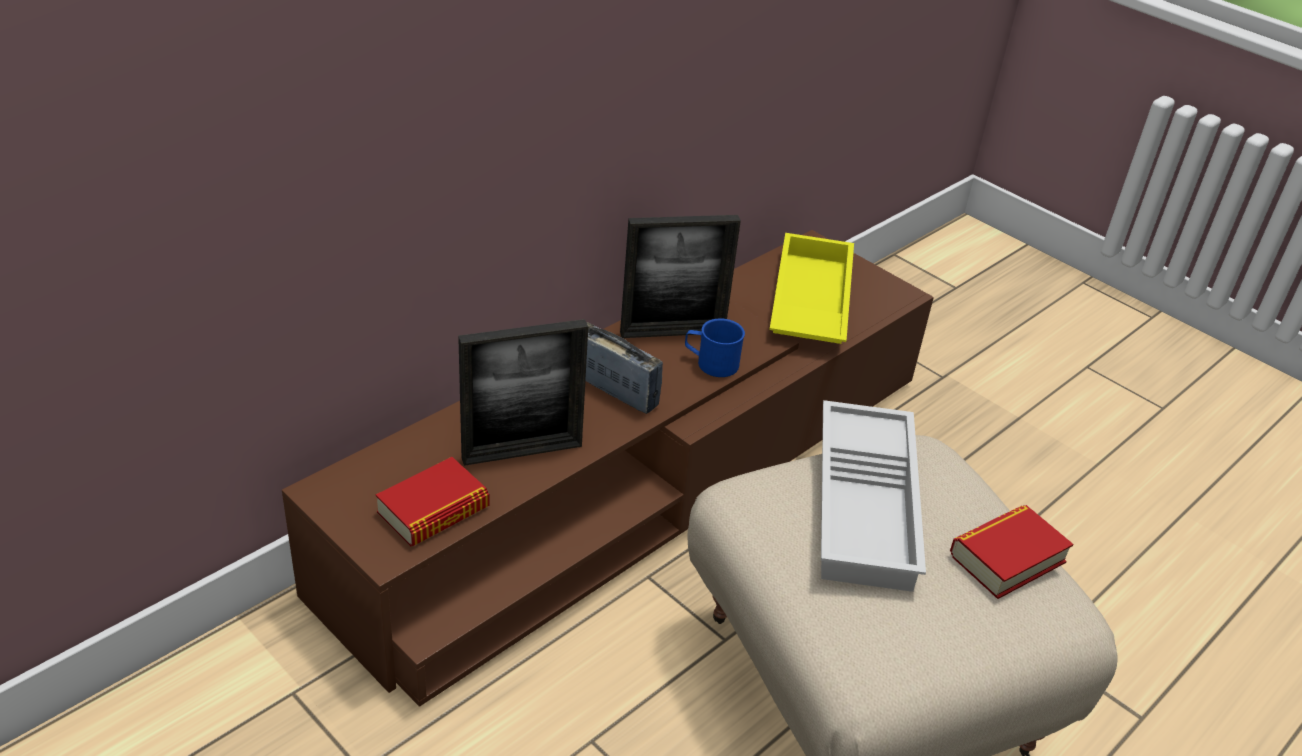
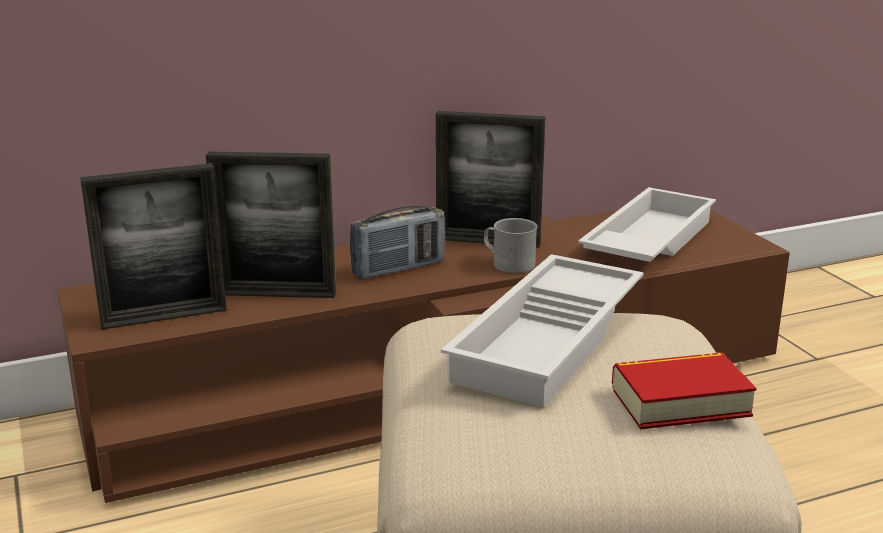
camera: 25 degrees right, 15 degrees down
book [376,457,489,547] -> picture frame [80,163,227,330]
radio [585,322,663,414] -> radio turned 90 degrees clockwise [350,206,445,279]
blue mug [685,318,745,377] -> grey mug [484,218,538,273]
yellow tray [769,233,854,344] -> white tray [578,187,716,262]

